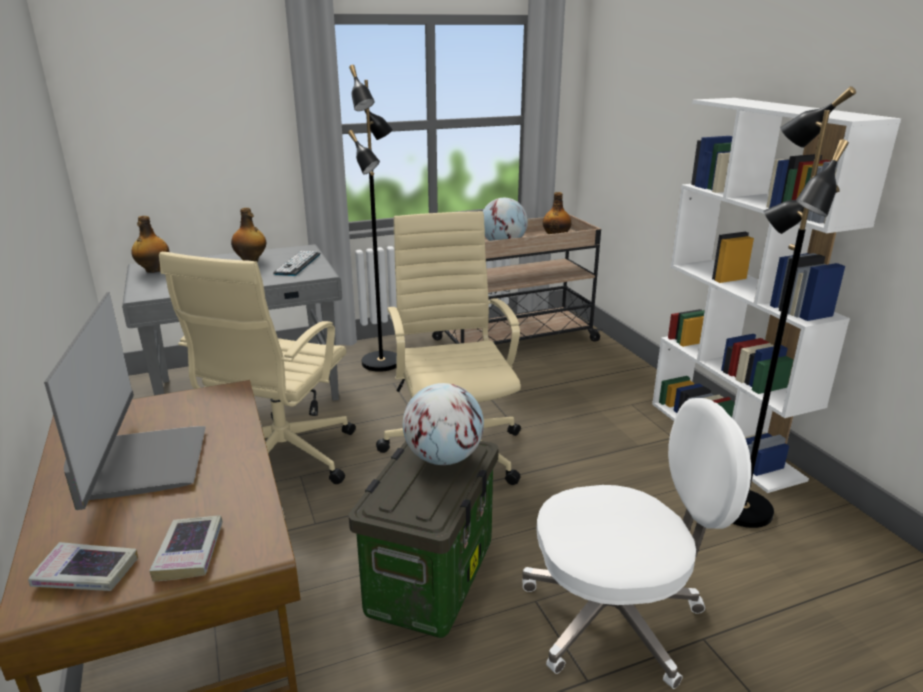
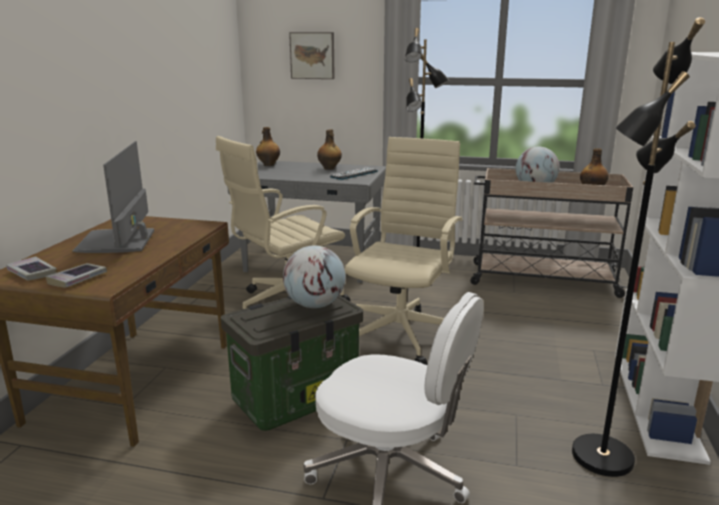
camera: 35 degrees right, 5 degrees down
monitor [44,292,206,510] -> monitor turned 150 degrees clockwise [72,141,154,253]
none -> picture [289,32,335,79]

